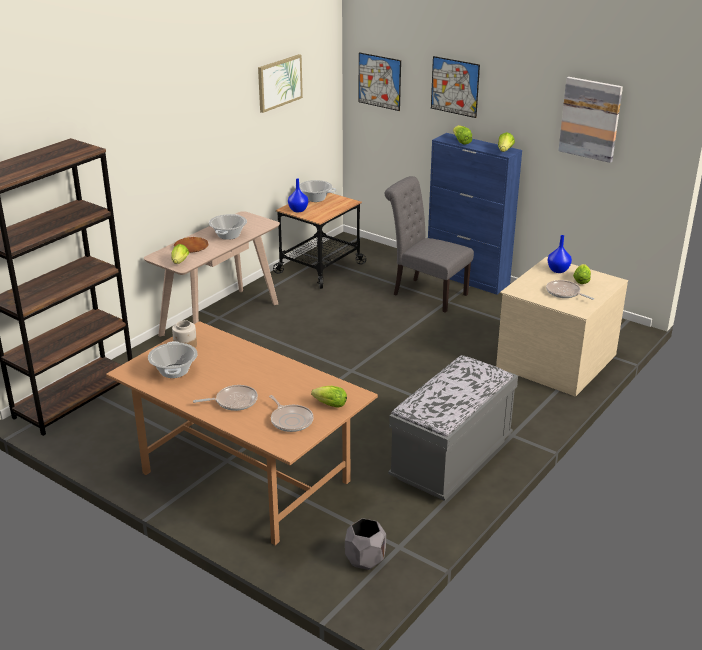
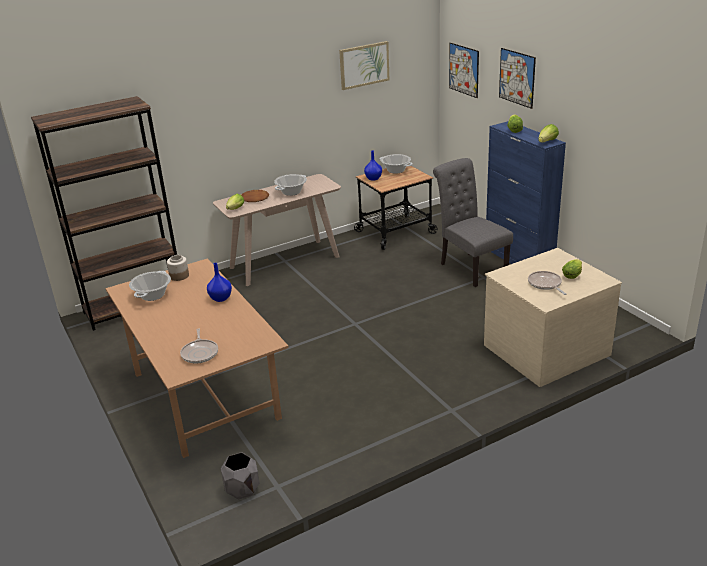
camera: 25 degrees right, 0 degrees up
frying pan [193,385,258,411] -> none
lettuce [311,386,347,408] -> none
grey bench [388,355,518,501] -> none
blue vase [548,235,572,273] -> blue vase moved to [207,263,232,302]
picture [558,77,623,163] -> none

